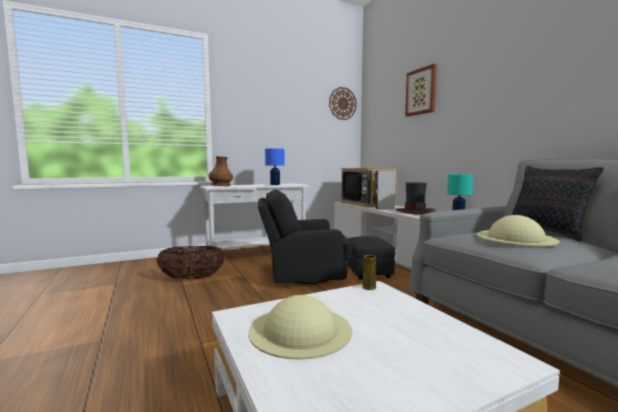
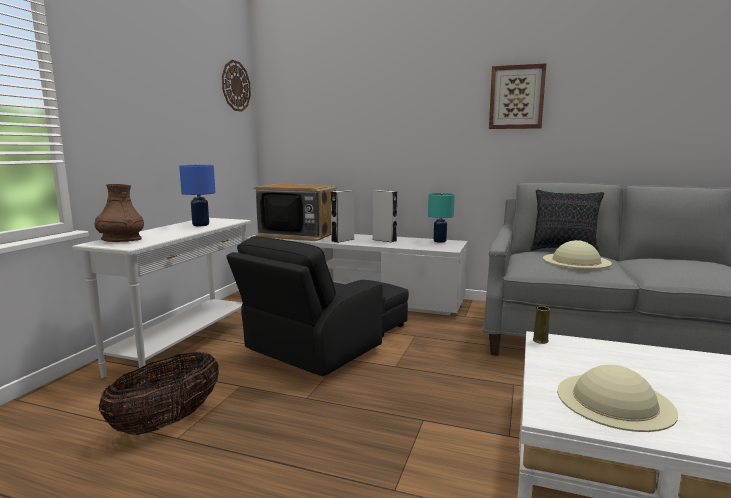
camera: 45 degrees left, 5 degrees up
hat [395,182,435,215] -> grey speaker [373,190,397,242]
picture [405,64,437,117] -> picture moved to [489,63,546,129]

